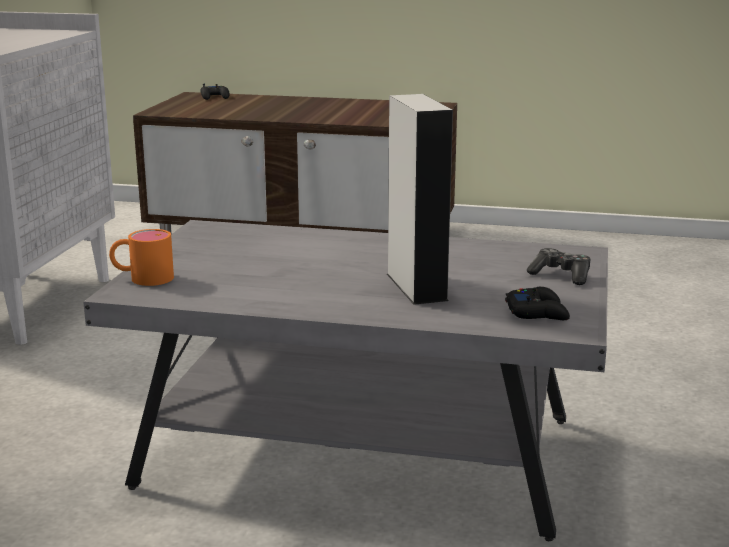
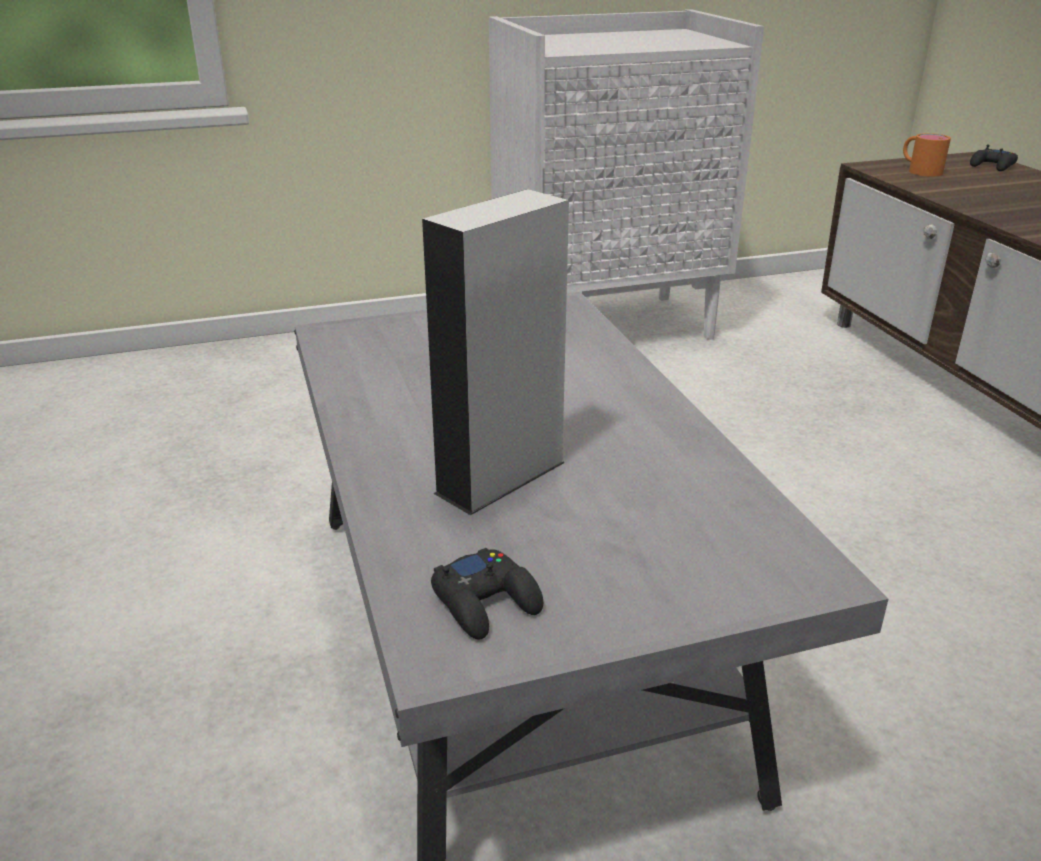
camera: 60 degrees right, 10 degrees up
orange mug [109,229,174,286] -> orange mug moved to [903,133,951,177]
game controller [527,248,590,285] -> none

